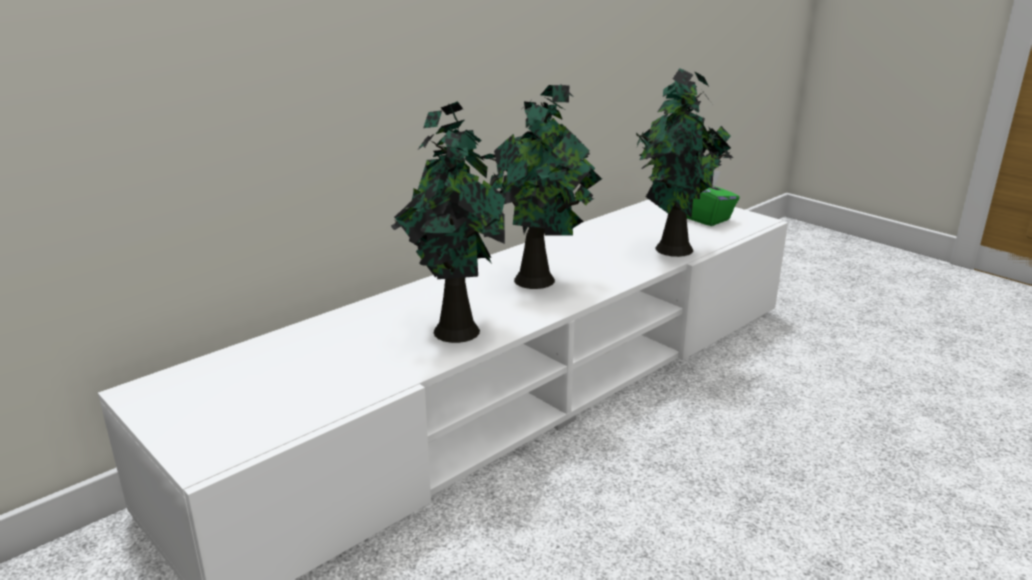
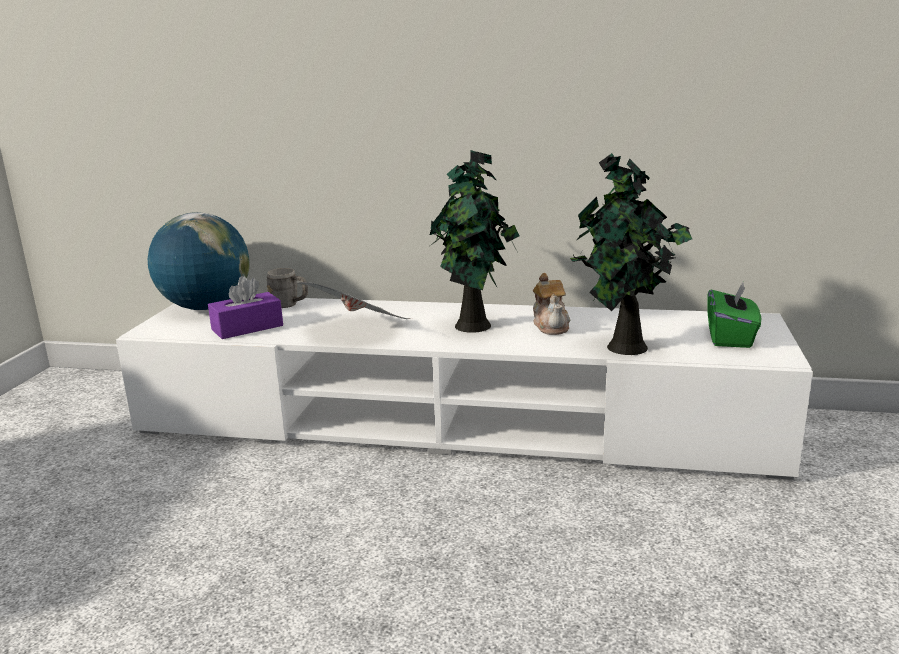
camera: 55 degrees right, 5 degrees down
potted plant [391,101,506,343] -> newspaper [296,282,413,319]
none -> globe [148,212,250,310]
none -> purple tissue box [208,276,283,339]
none -> grey mug [267,268,308,308]
none -> teapot [533,273,570,335]

